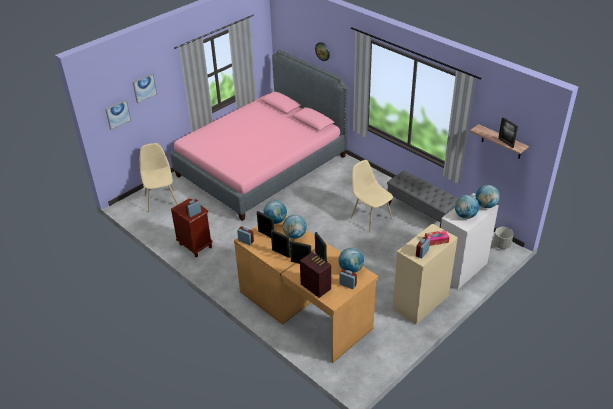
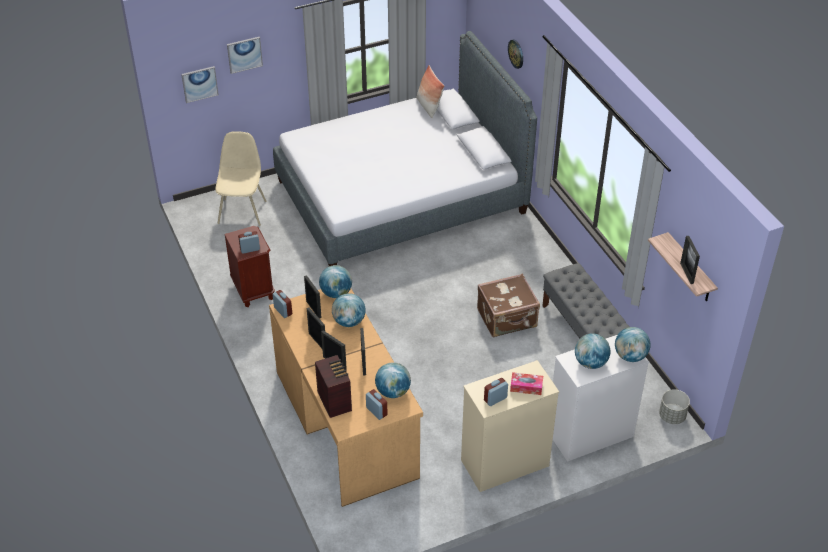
camera: 20 degrees right, 5 degrees up
pink bed [171,50,349,221] -> grey bed [273,31,537,266]
beige chair [351,160,393,232] -> brown suitcase [477,273,540,337]
none -> pillow [416,65,444,118]

